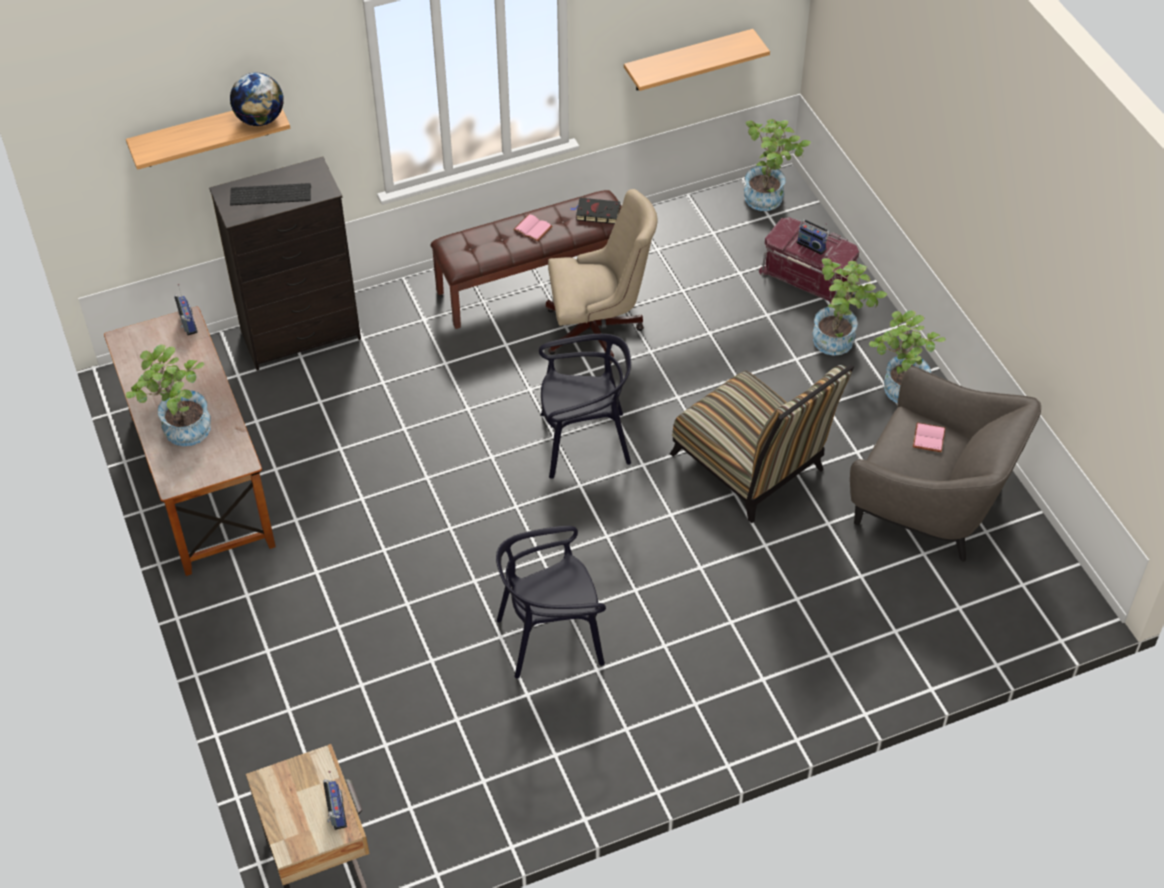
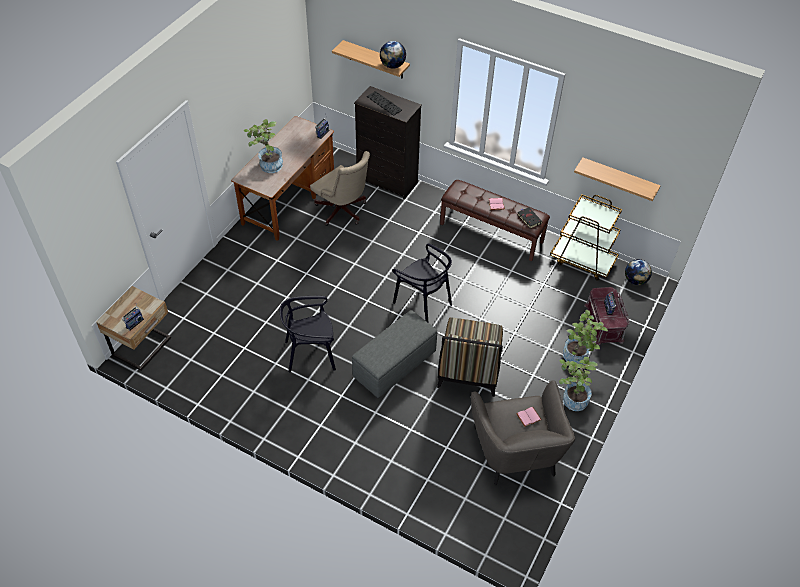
camera: 50 degrees right, 0 degrees up
black chair [496,526,606,678] -> black chair turned 45 degrees counterclockwise [280,296,336,372]
beige office chair [546,189,658,364] -> beige office chair moved to [310,151,370,226]
potted plant [744,119,811,211] -> globe [625,259,652,285]
none -> grey ottoman [352,310,438,398]
none -> brown cart [550,194,622,281]

